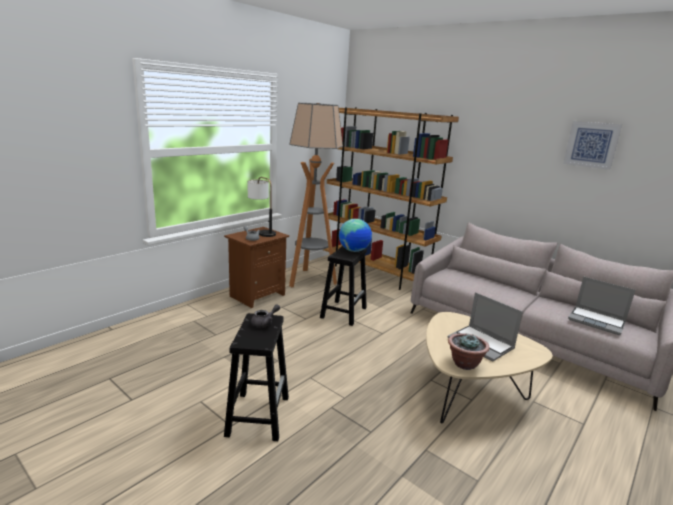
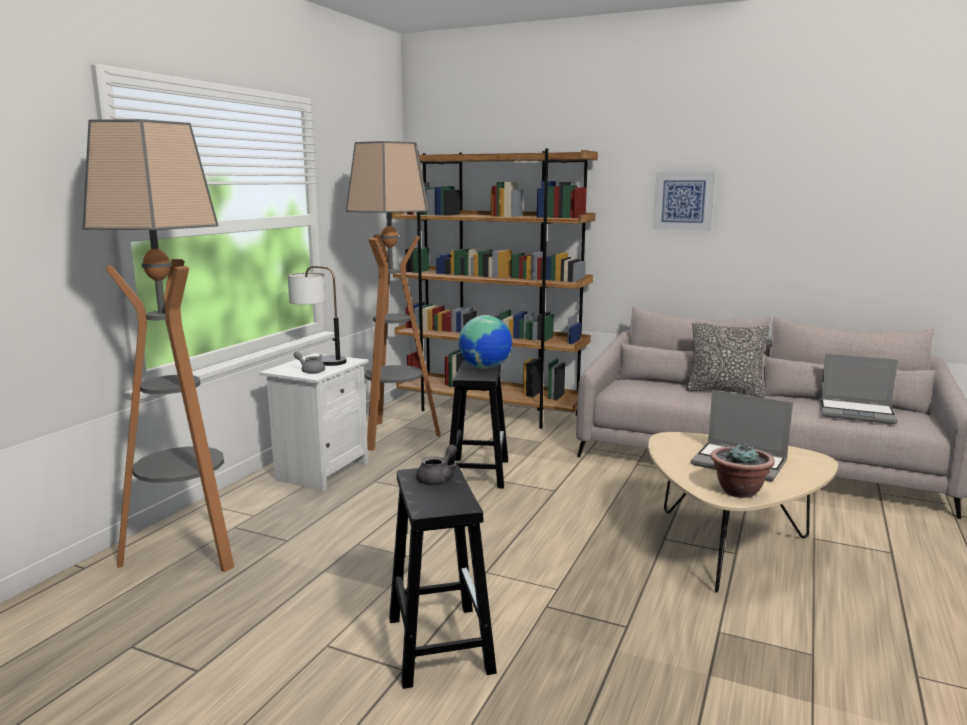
camera: 15 degrees left, 5 degrees down
brown nightstand [224,227,289,308] -> white nightstand [259,353,369,492]
picture [563,121,622,170] -> picture moved to [653,172,715,231]
none -> floor lamp [83,119,234,572]
none -> pillow [686,322,770,398]

